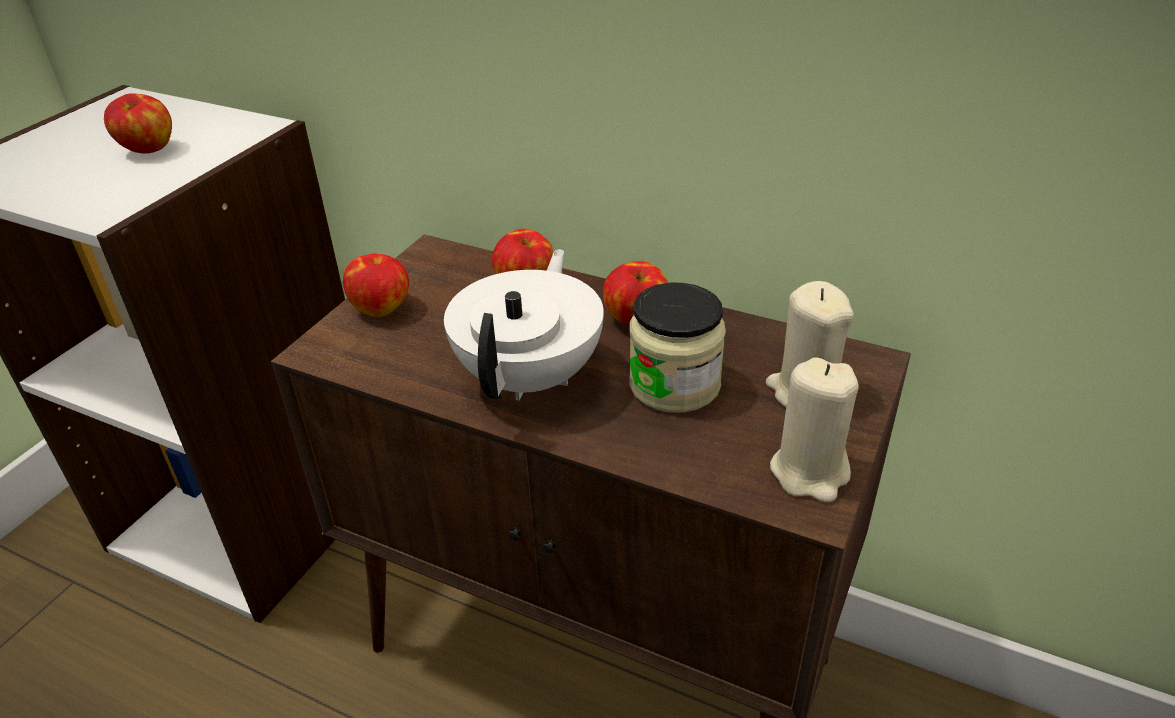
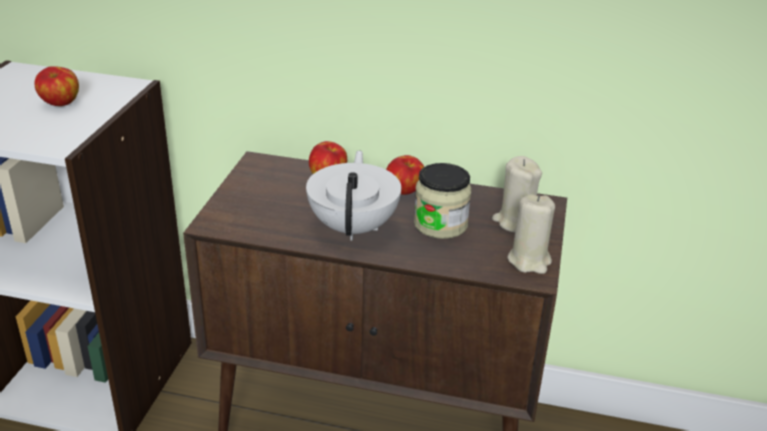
camera: 15 degrees left, 5 degrees down
apple [343,253,409,317] -> none

